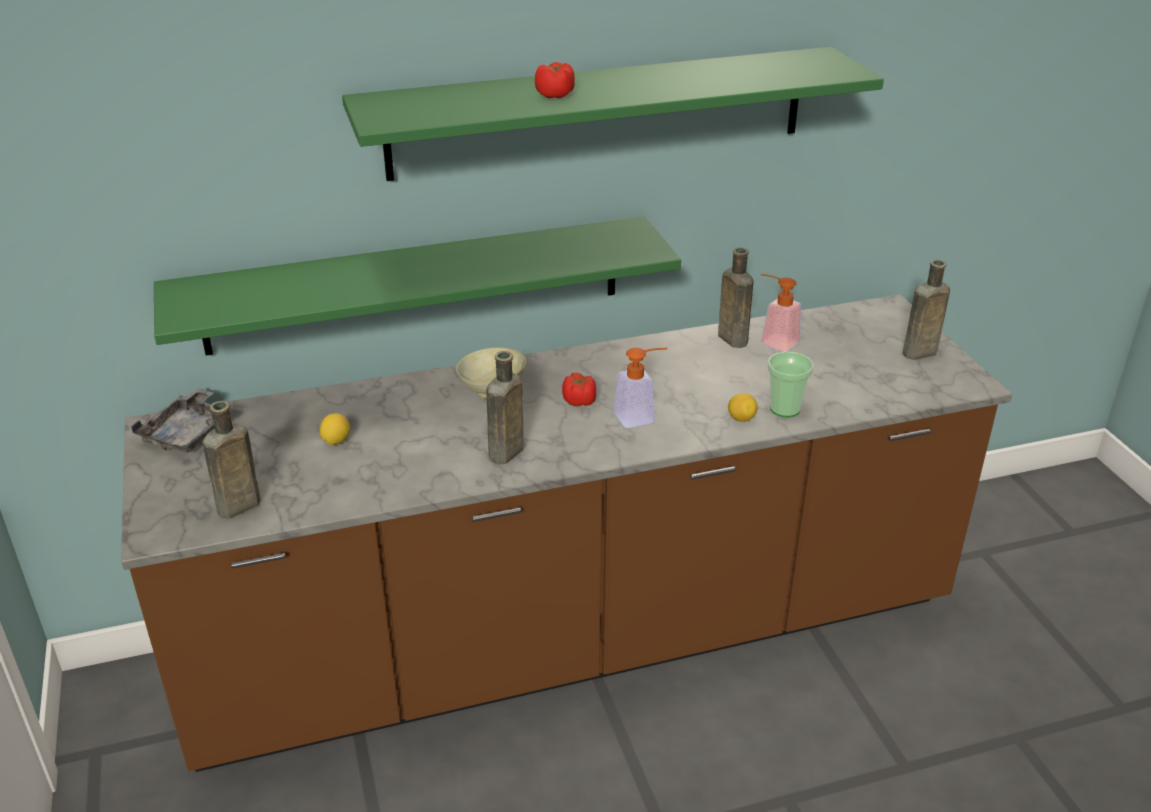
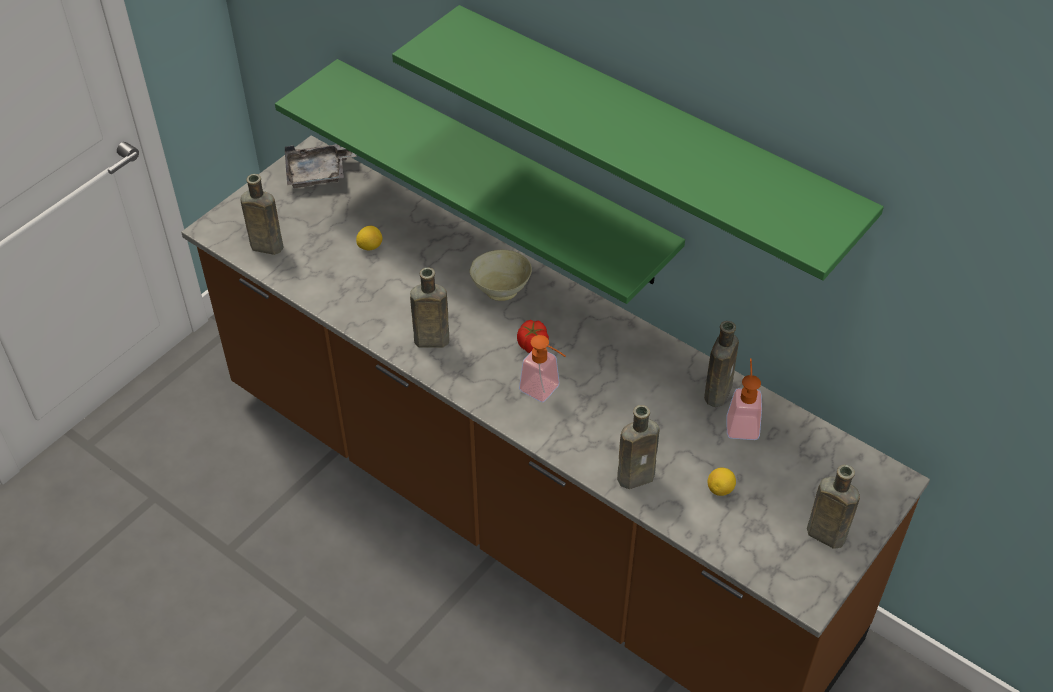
camera: 55 degrees right, 15 degrees up
tomato [535,62,575,98] -> none
lemon [728,393,758,422] -> lemon moved to [708,467,736,496]
cup [768,352,814,417] -> brown bottle [617,405,660,489]

